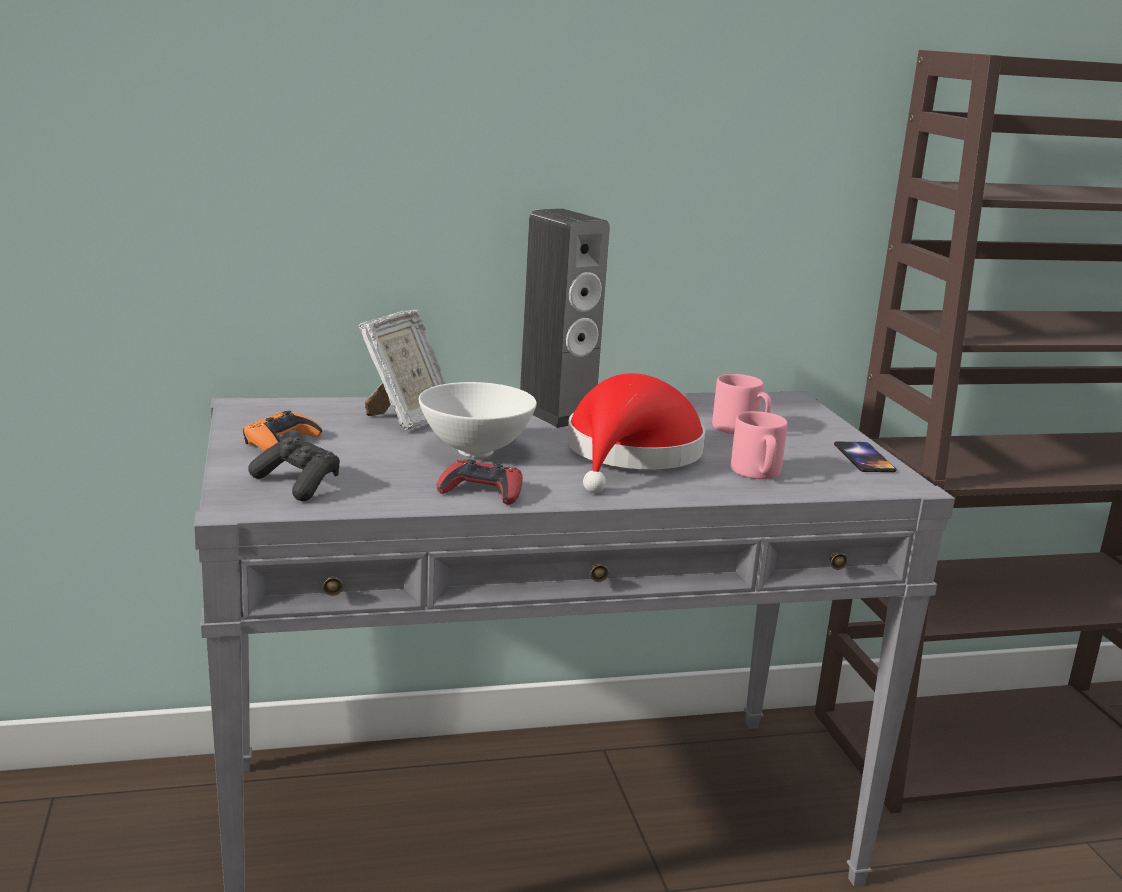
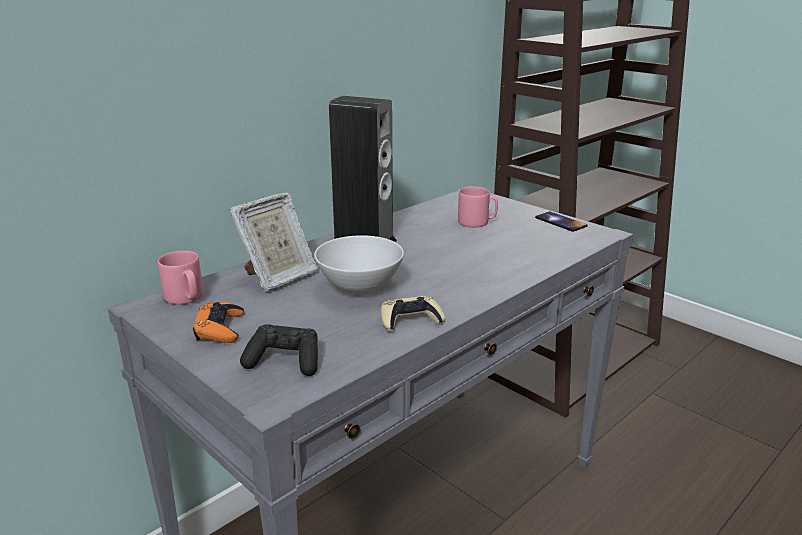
camera: 30 degrees left, 5 degrees up
picture frame [358,309,446,430] -> picture frame turned 45 degrees clockwise [229,192,318,292]
red game controller [437,459,523,505] -> beige game controller [381,296,445,332]
red hat [567,373,705,493] -> none
pink mug [731,411,788,479] -> pink mug moved to [158,251,203,305]

